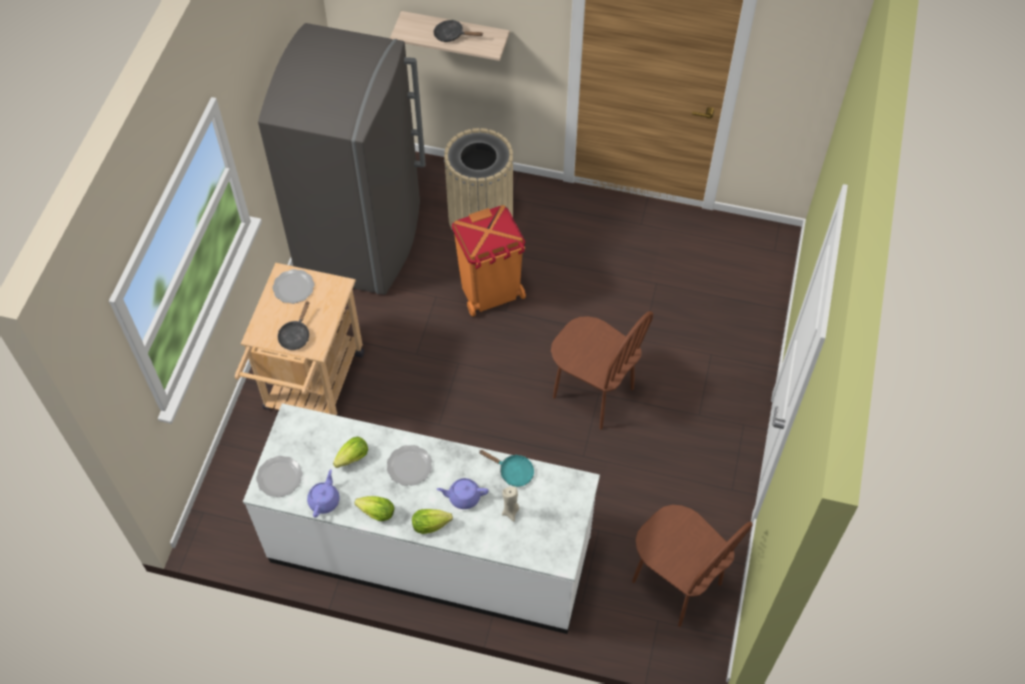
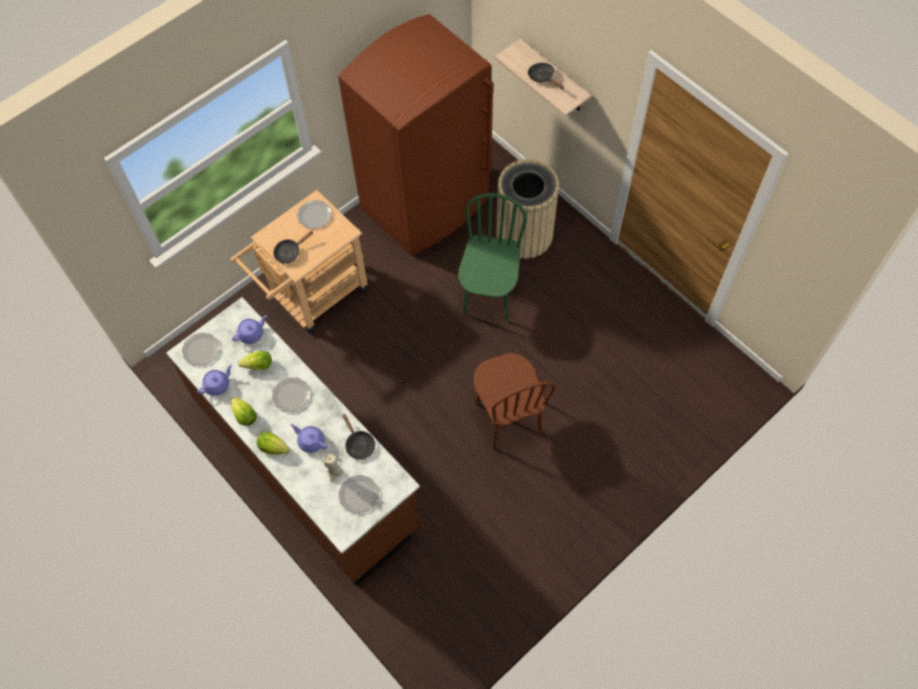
camera: 35 degrees right, 5 degrees up
white counter [243,403,600,634] -> brown counter [166,297,420,586]
grey fridge [258,23,426,295] -> brown fridge [338,14,493,256]
orange trash can [452,205,526,317] -> green chair [458,193,527,322]
turquoise frying pan [479,450,534,487] -> black frying pan [342,414,375,460]
brown chair [632,505,753,627] -> none
none -> purple teapot [232,315,267,344]
none -> plate [338,475,379,514]

